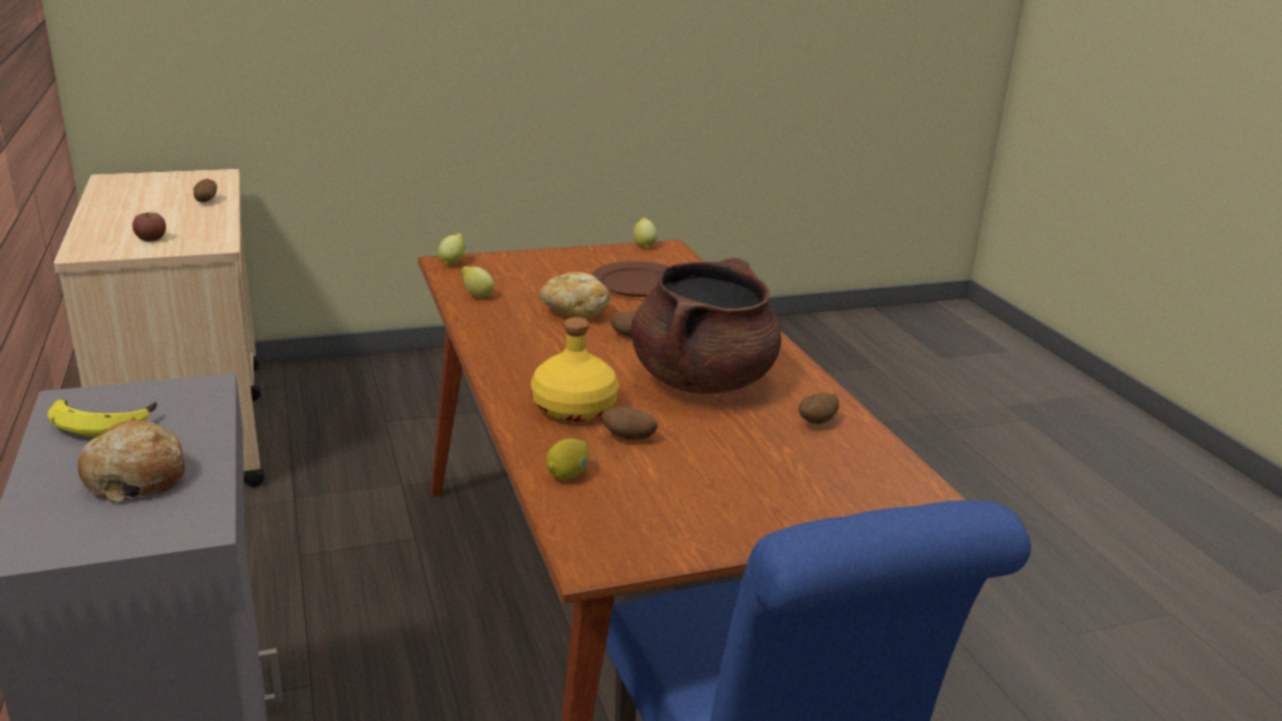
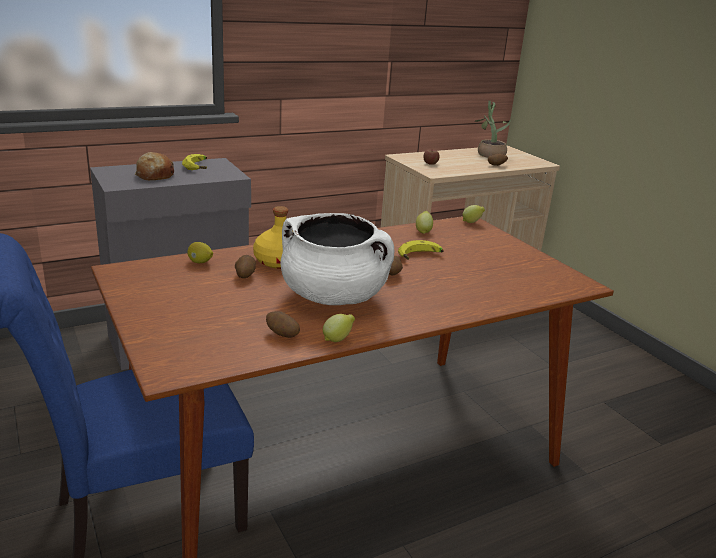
camera: 80 degrees right, 0 degrees up
bread [540,272,610,319] -> banana [398,240,444,260]
brown plate [592,261,668,297] -> none
brown cooking pot [631,258,781,394] -> white cooking pot [281,213,394,305]
lemon [633,218,657,249] -> lemon moved to [323,314,355,342]
none -> potted plant [474,101,511,158]

